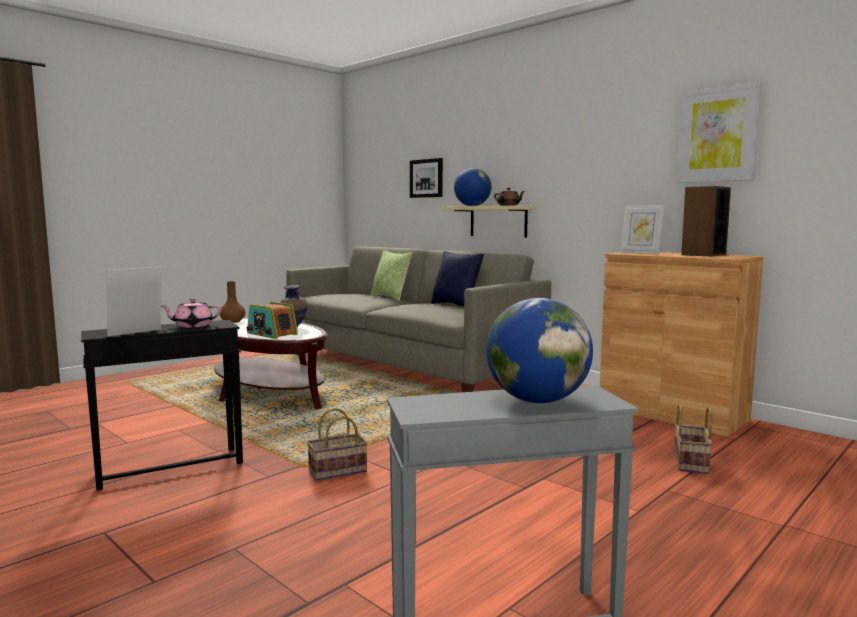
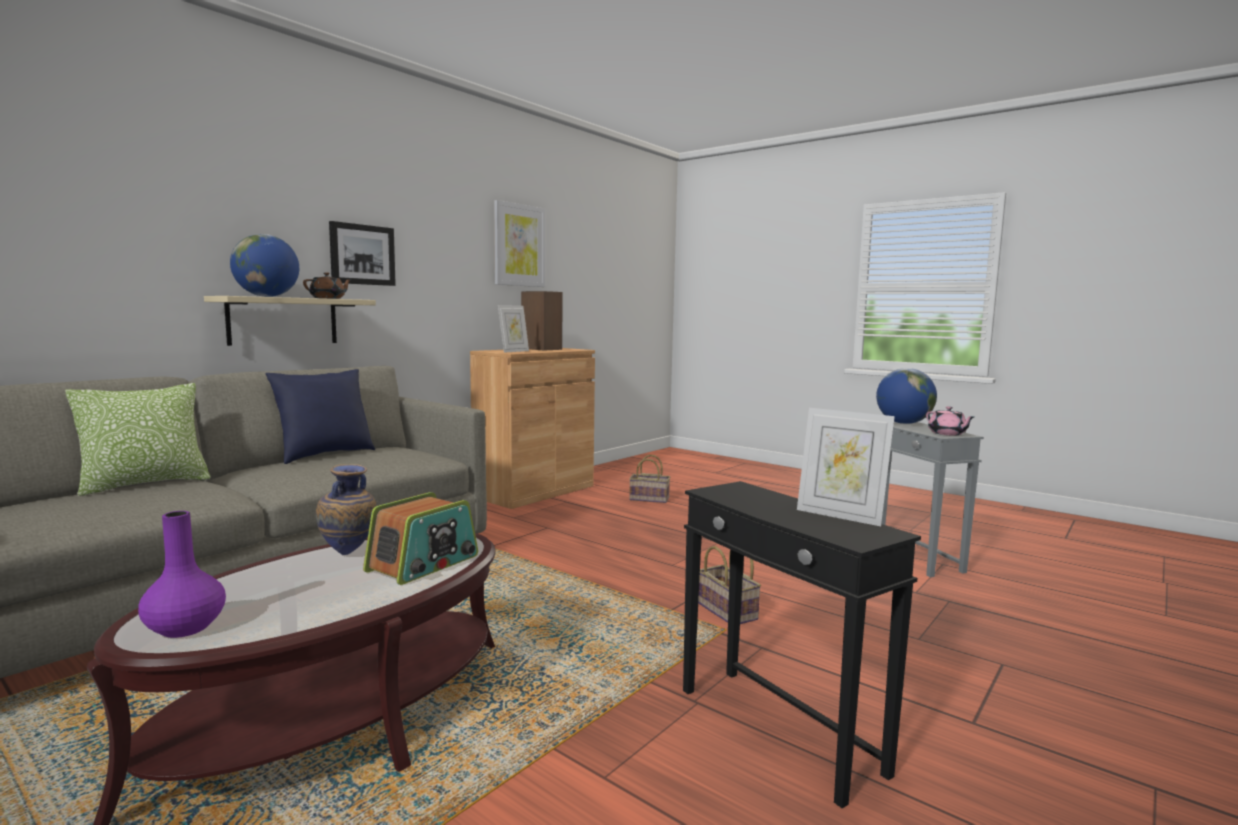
camera: 95 degrees left, 0 degrees up
pink teapot [161,298,222,328] -> pink teapot moved to [926,406,974,436]
brown vase [220,281,245,323] -> purple vase [138,511,226,638]
picture [410,158,443,198] -> picture moved to [329,221,396,286]

